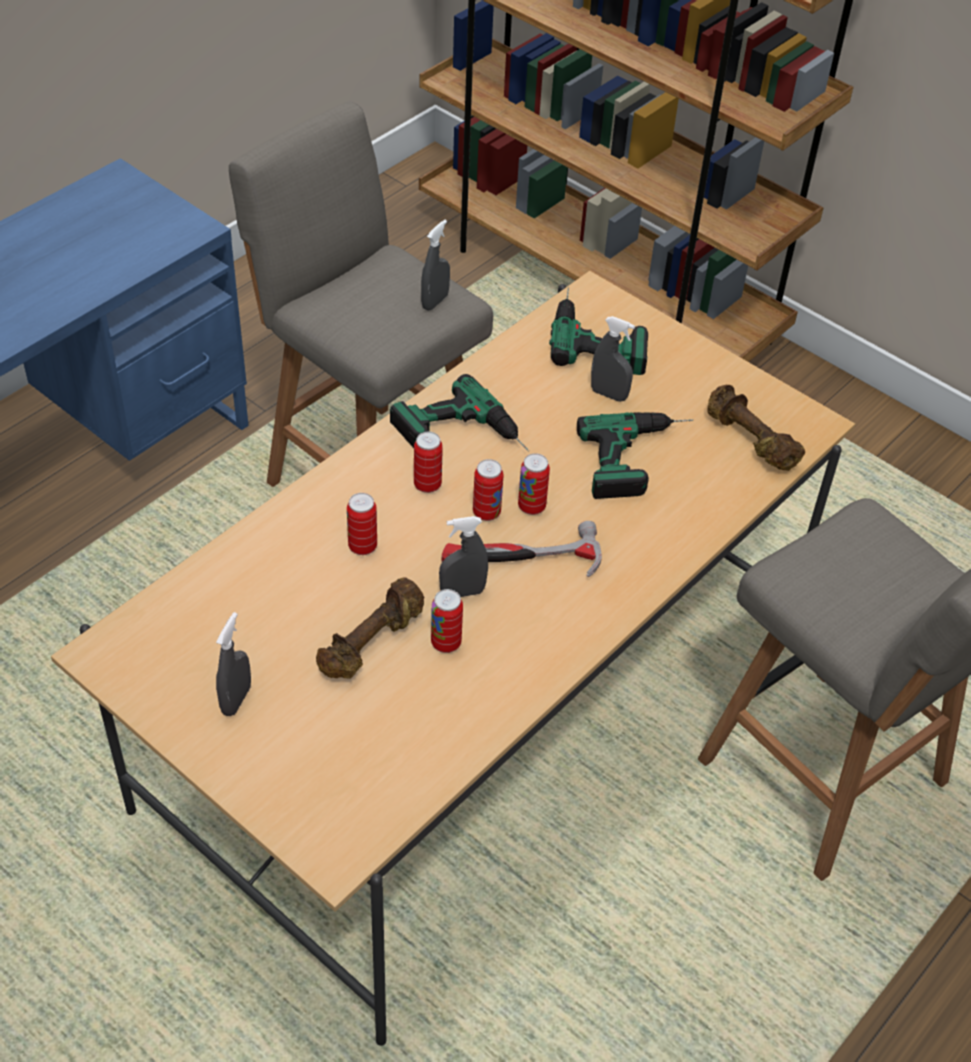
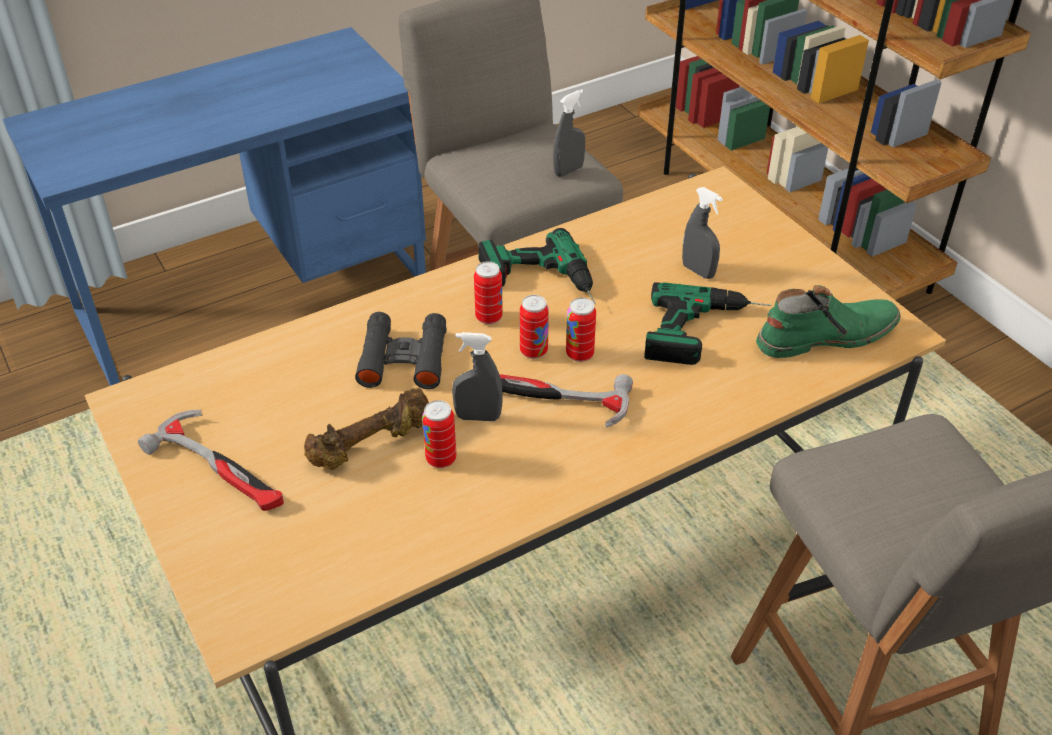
camera: 20 degrees right, 5 degrees down
grey spray bottle [216,612,251,716] -> hammer [138,410,284,511]
can [347,493,377,555] -> black binoculars [355,312,447,389]
power drill [549,288,648,375] -> none
brown dumbbell [707,385,805,471] -> green boot [756,285,901,358]

